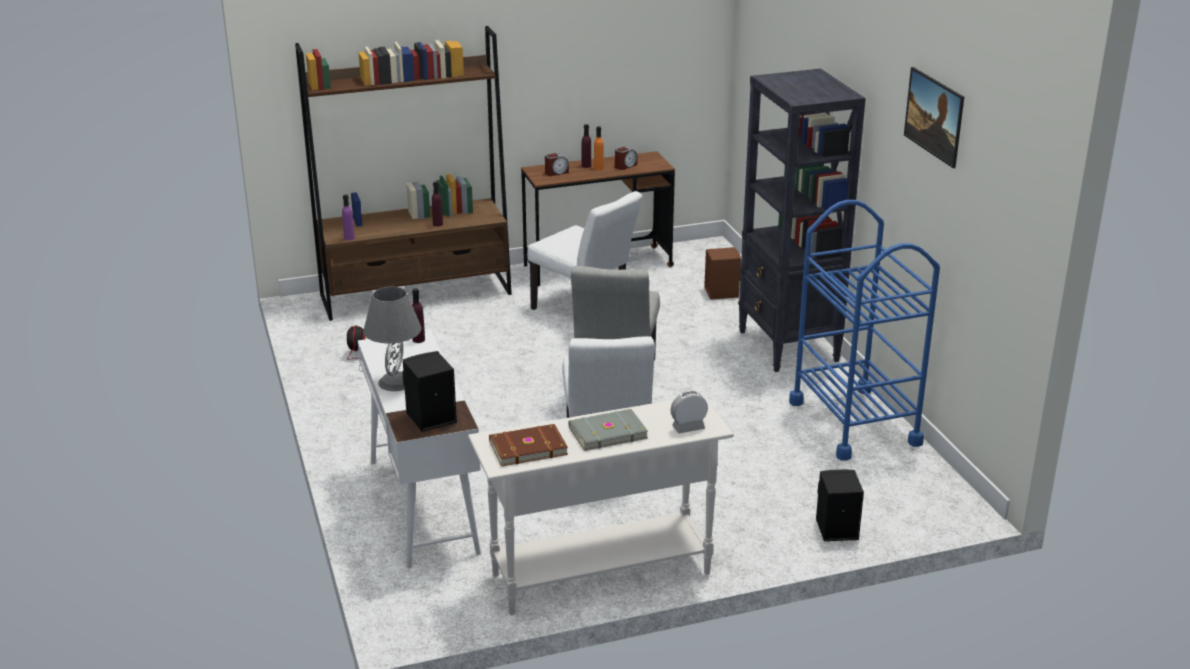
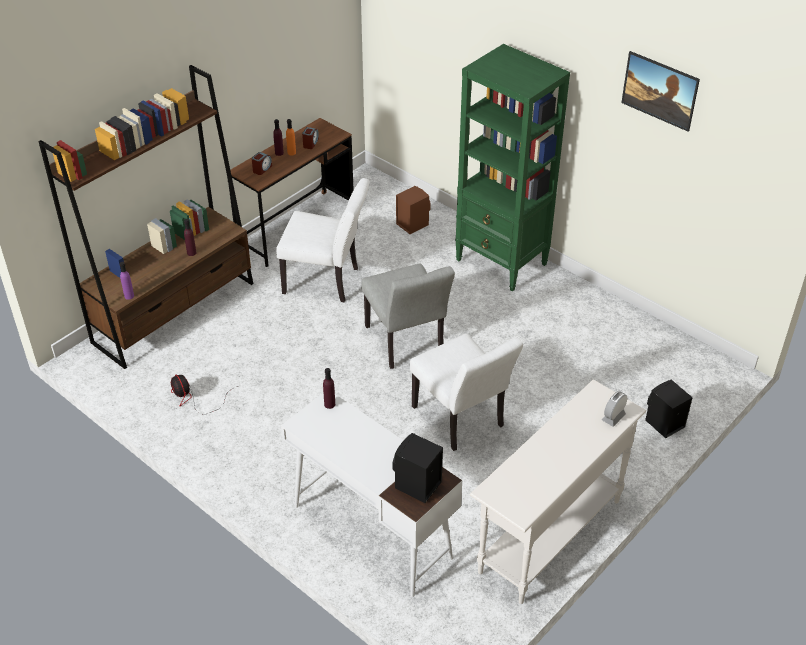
camera: 30 degrees left, 15 degrees up
grey table lamp [363,286,421,391] -> none
brown book [489,424,568,466] -> none
grey book [568,409,648,451] -> none
black bookcase [738,68,866,372] -> green bookcase [455,44,570,291]
blue cart [789,200,940,461] -> none

